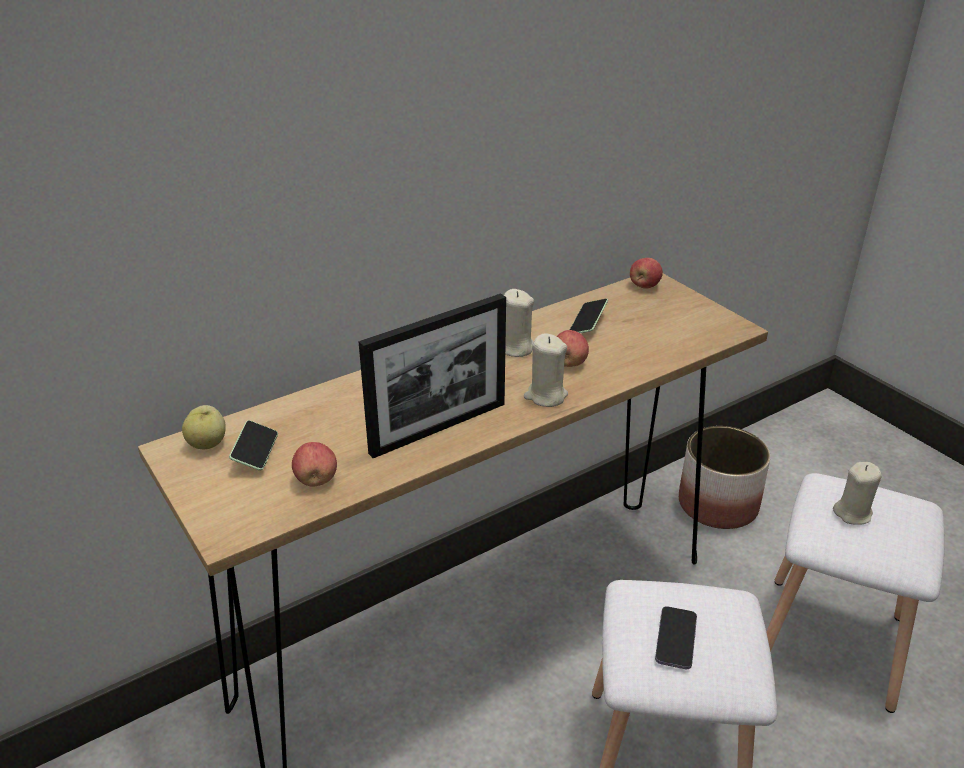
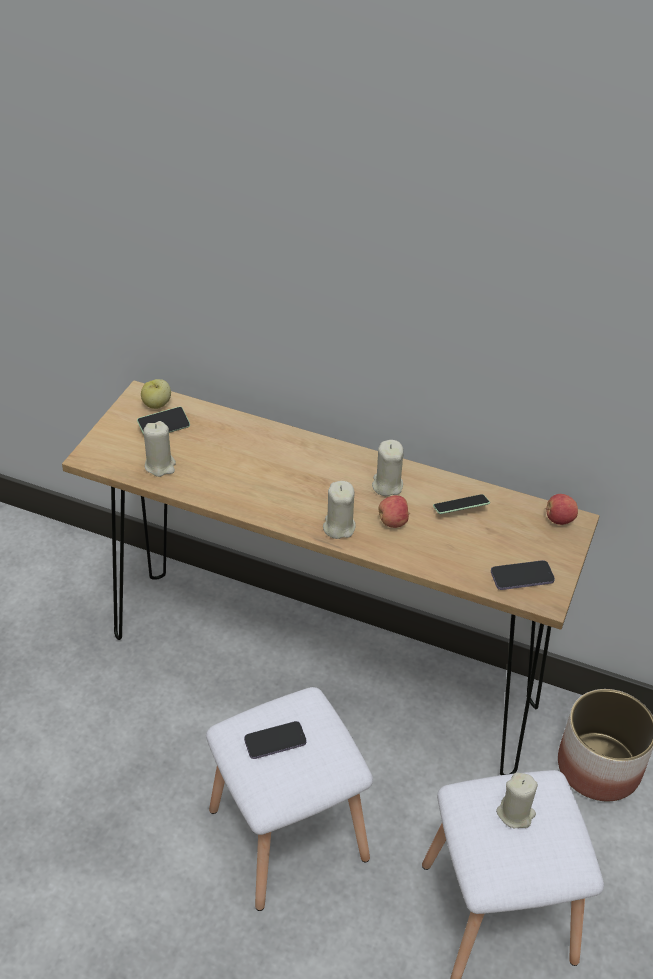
camera: 55 degrees right, 10 degrees up
apple [292,442,337,487] -> beige candle [143,421,176,477]
picture frame [359,293,506,458] -> none
none -> phone [491,560,555,590]

